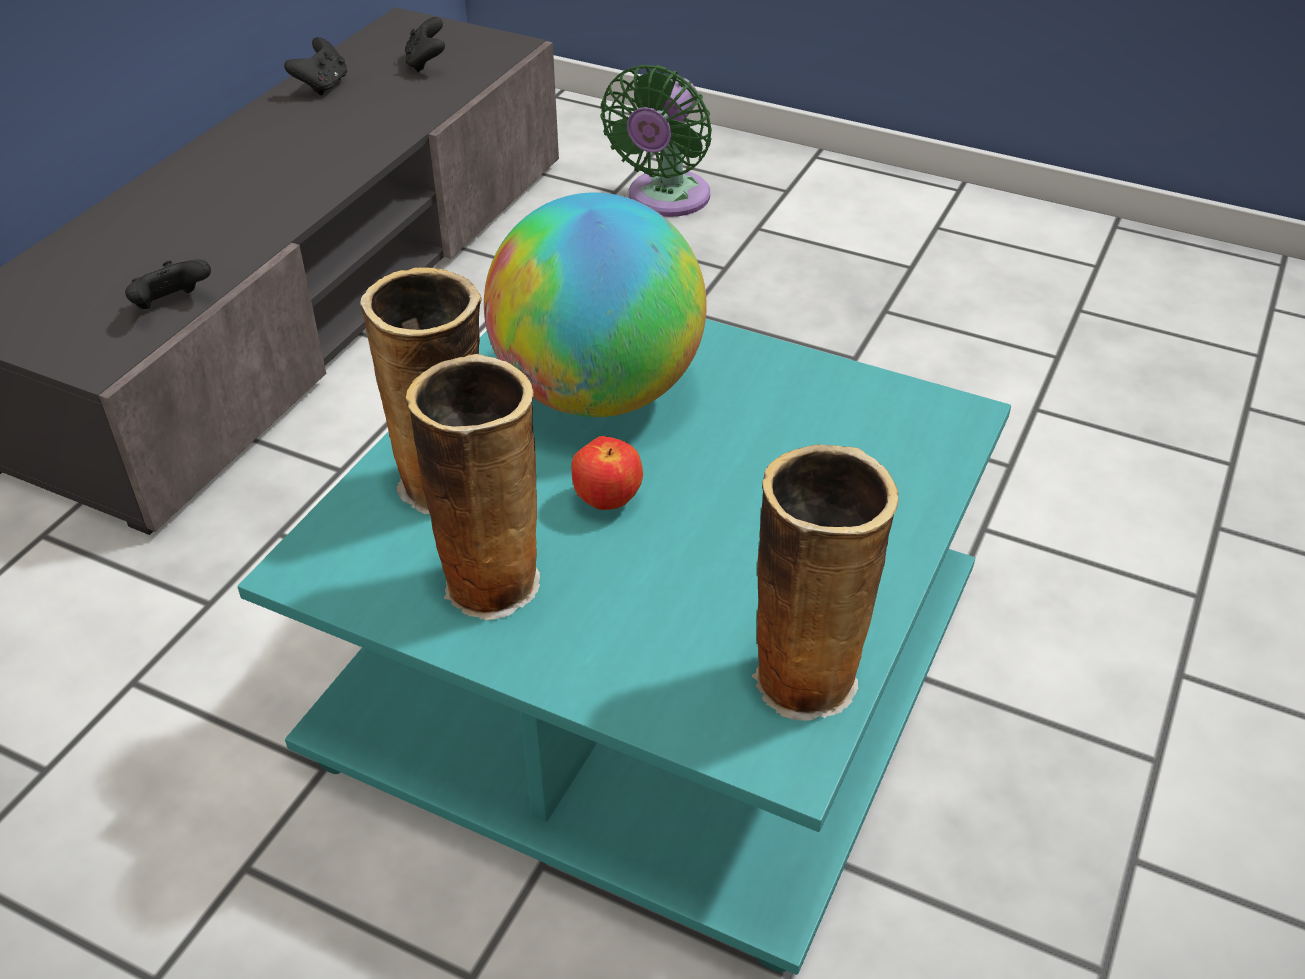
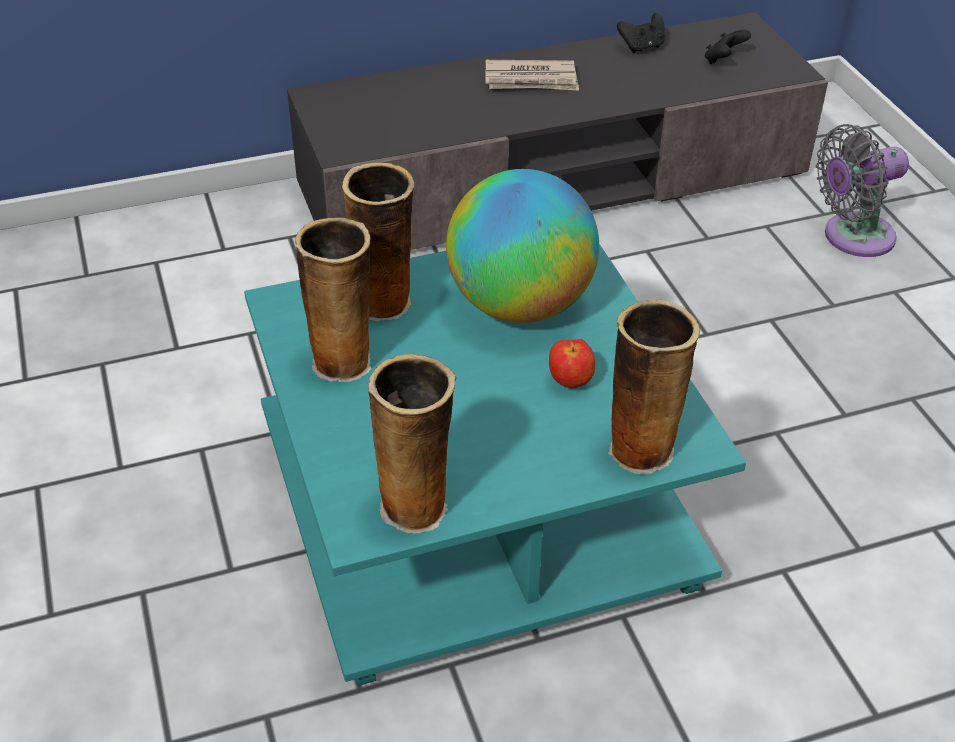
camera: 45 degrees right, 0 degrees up
black game controller [125,260,211,309] -> none
apple [571,436,643,510] -> apple moved to [549,339,595,388]
green fan [600,65,712,217] -> grey fan [816,124,909,257]
none -> newspaper [486,60,579,91]
none -> vase [608,299,700,474]

